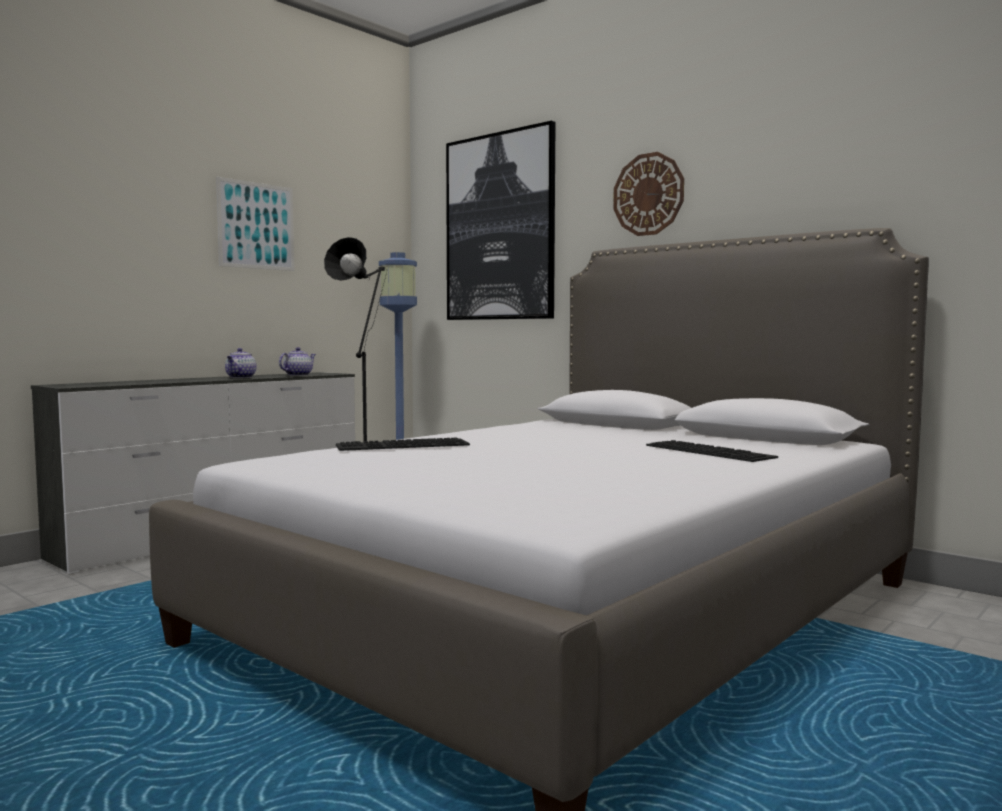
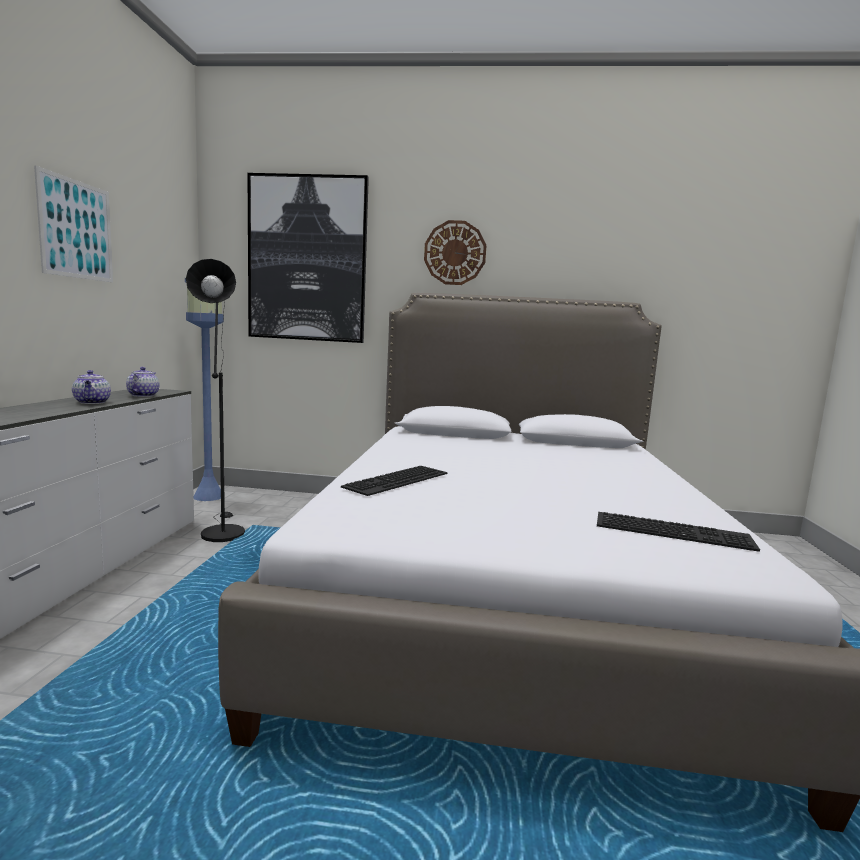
camera: 35 degrees left, 5 degrees up
keyboard [646,440,778,462] -> keyboard moved to [597,512,760,552]

